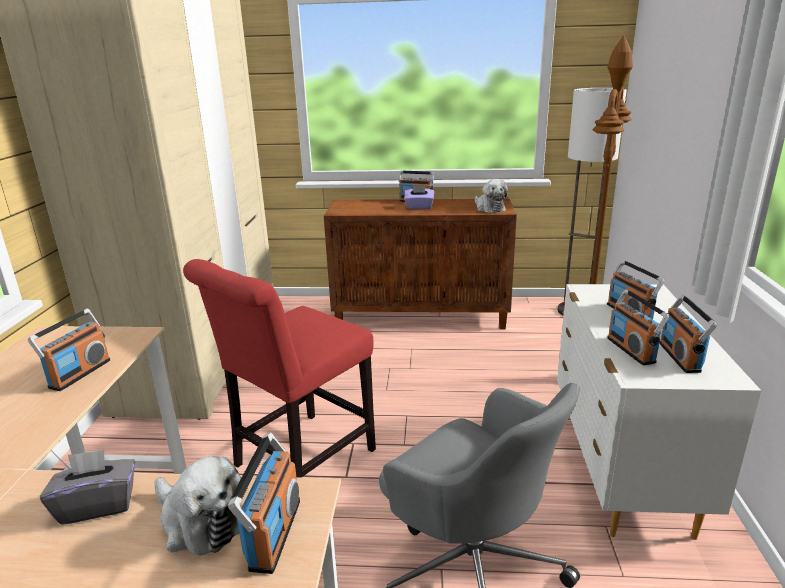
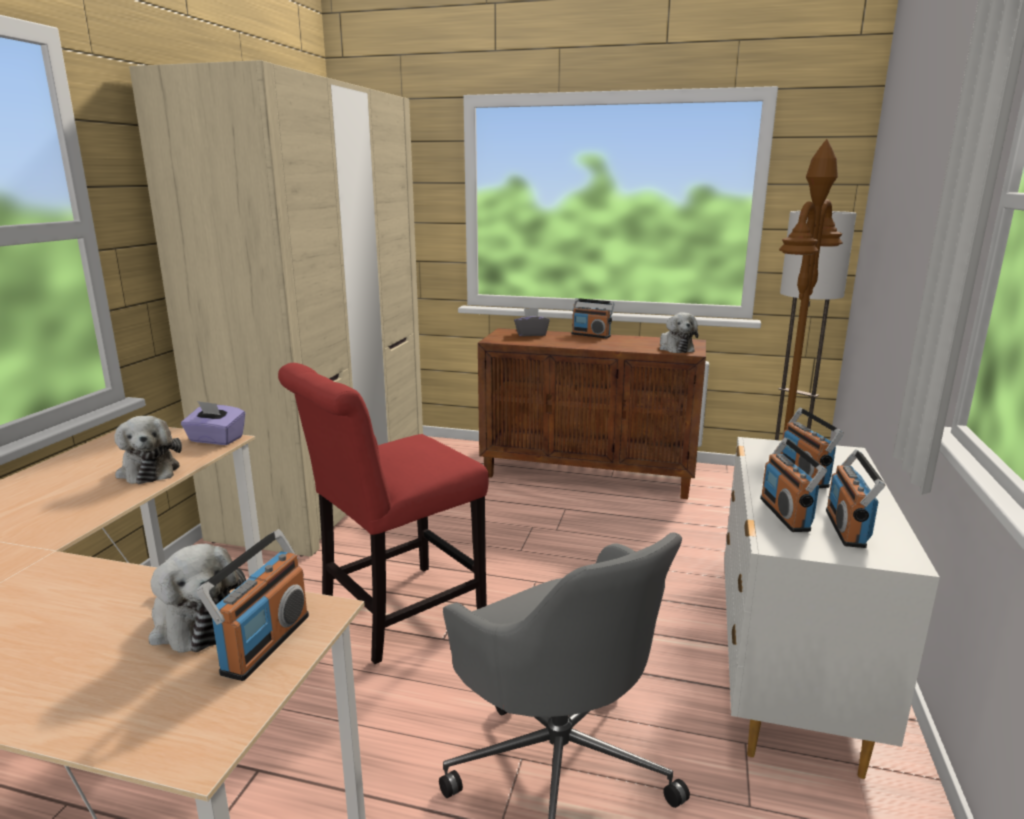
camera: 10 degrees right, 5 degrees down
radio [28,309,110,391] -> plush toy [114,416,182,484]
grey tissue box [40,449,135,525] -> grey tissue box moved to [514,308,550,336]
purple tissue box [404,185,434,209] -> purple tissue box moved to [181,401,245,445]

